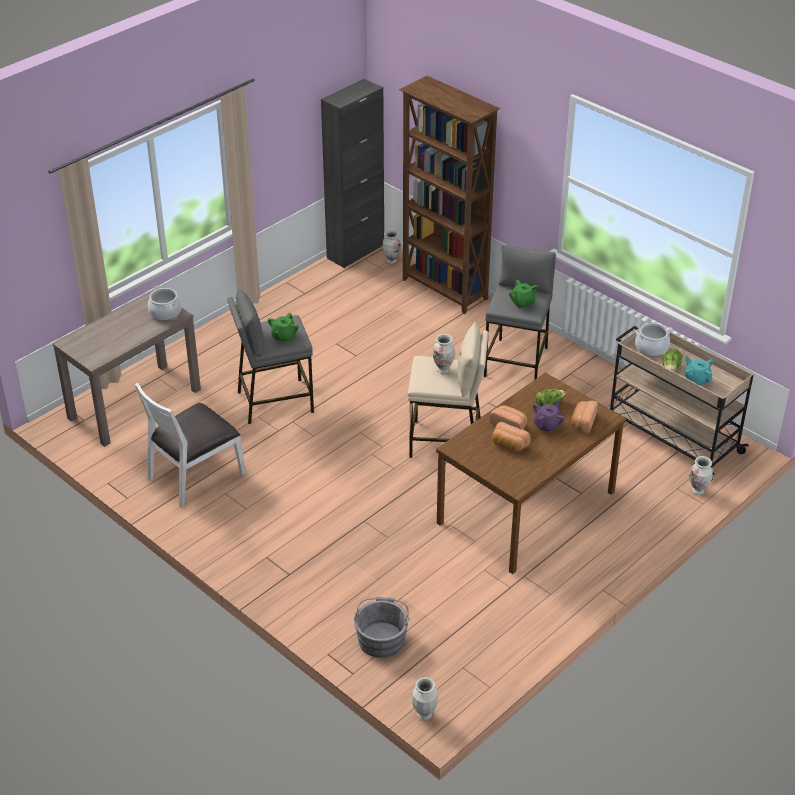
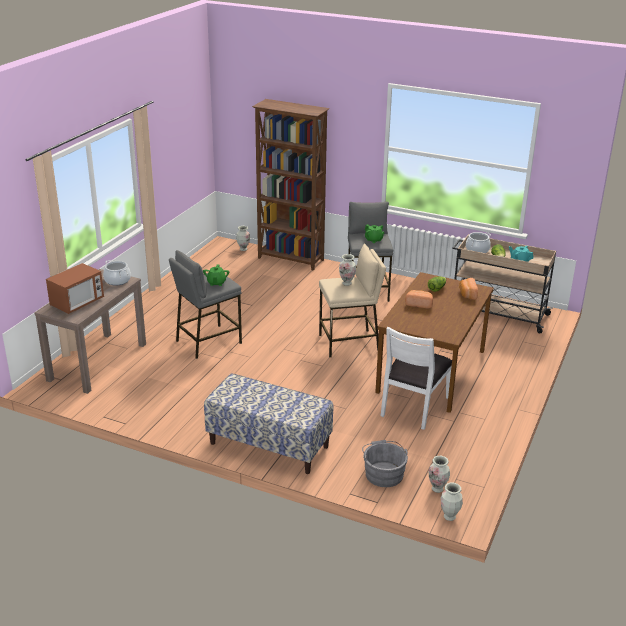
camera: 20 degrees left, 10 degrees down
white chair [135,383,246,508] -> white chair moved to [381,327,452,430]
black cabinet [321,79,384,268] -> none
bread [492,422,531,452] -> none
purple teapot [533,400,565,433] -> none
vase [689,456,713,495] -> vase moved to [429,456,450,493]
none -> microwave [46,263,104,314]
none -> bench [204,374,333,474]

